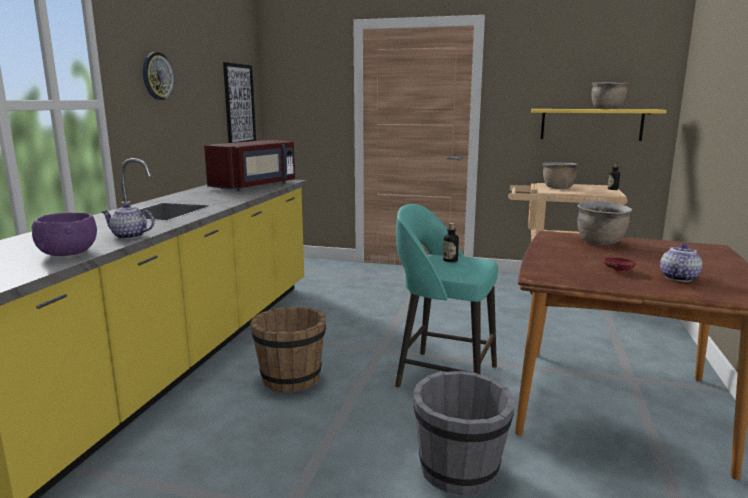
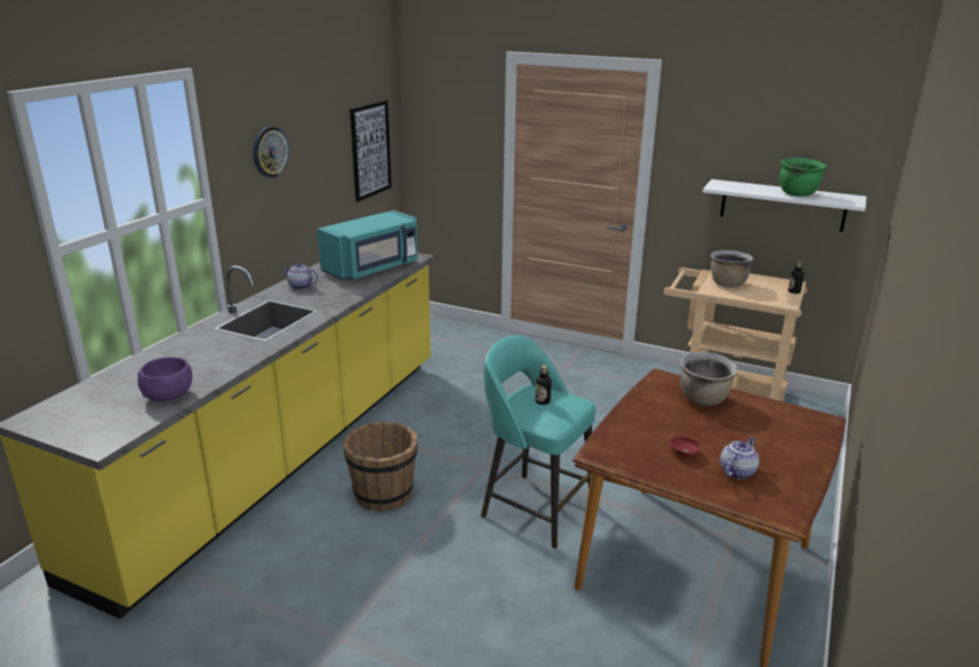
camera: 10 degrees right, 10 degrees up
teapot [102,203,154,239] -> teapot moved to [281,263,318,290]
red microwave [204,140,295,191] -> turquoise microwave [317,210,418,280]
grey bucket [413,371,515,496] -> none
yellow shelf [531,109,667,141] -> white shelf [703,179,867,232]
brown cooking pot [591,82,629,109] -> green cooking pot [779,158,827,196]

